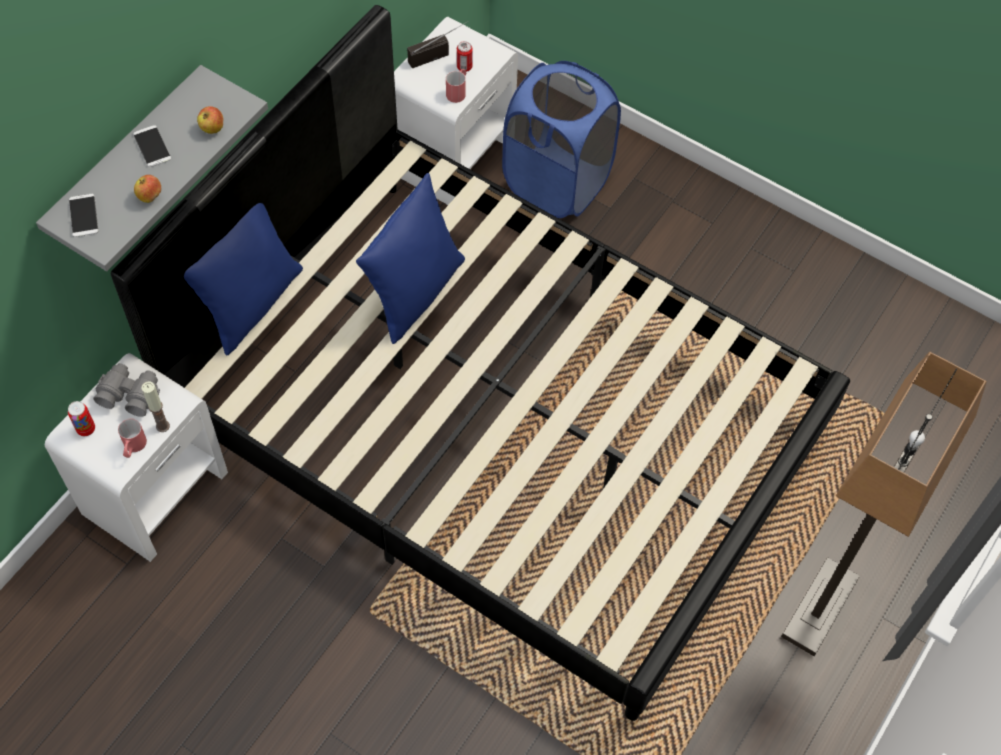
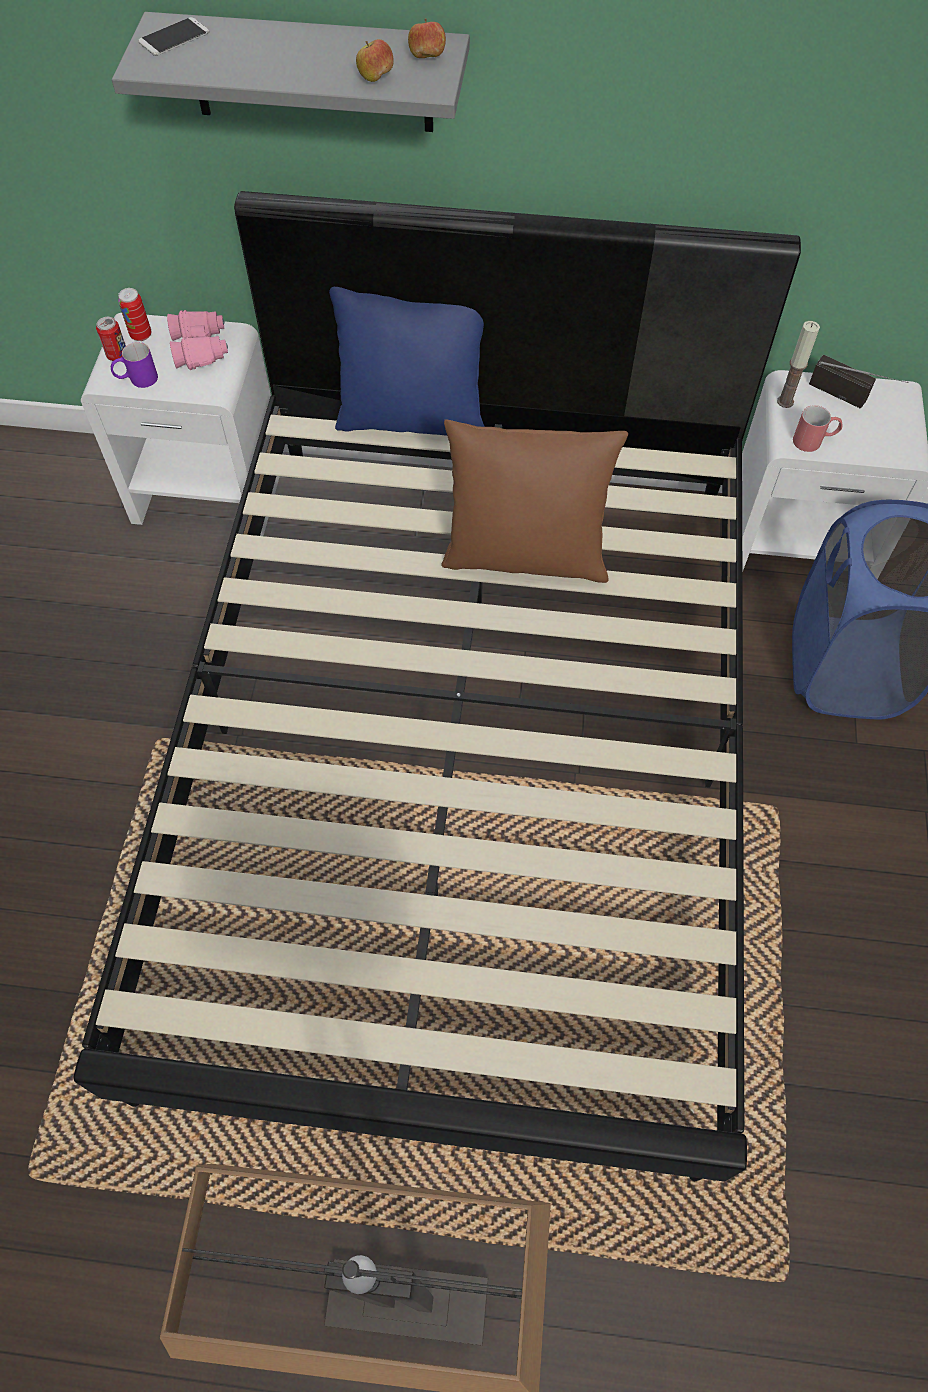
camera: 65 degrees right, 0 degrees up
grey binoculars [93,363,160,417] -> pink binoculars [167,310,228,370]
red mug [118,419,147,458] -> purple mug [111,342,158,388]
phone [133,125,171,167] -> none
apple [134,175,161,203] -> apple moved to [408,18,446,58]
candle [141,381,170,432] -> candle moved to [777,321,820,408]
blue pillow [356,173,465,344] -> brown pillow [441,419,628,583]
can [457,41,473,72] -> can moved to [96,317,126,361]

